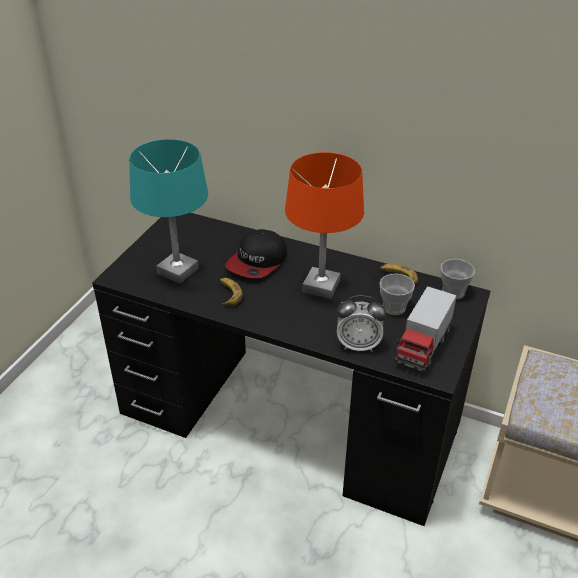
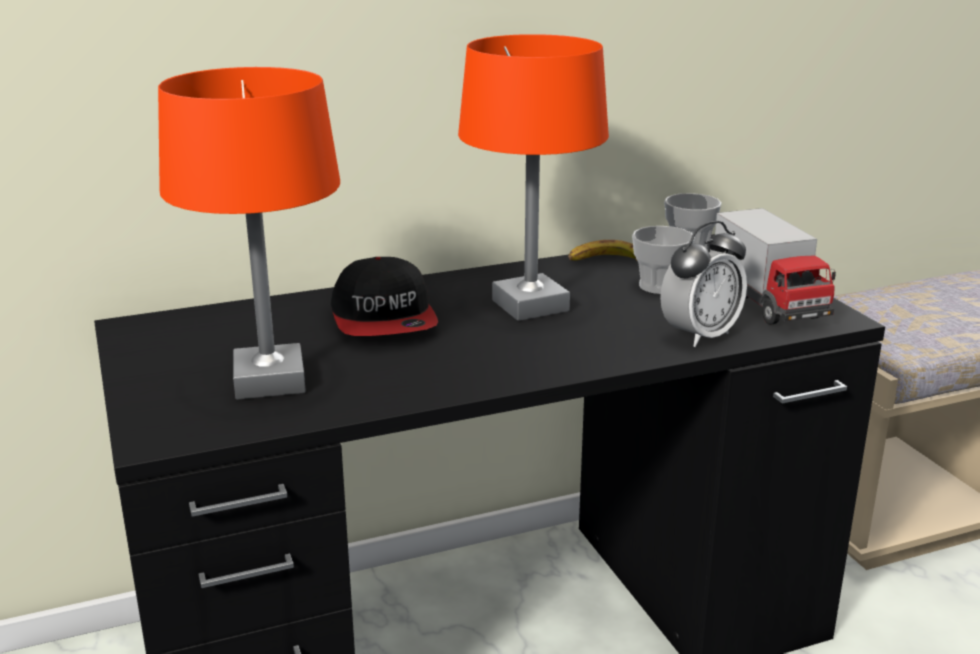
camera: 45 degrees left, 15 degrees down
turquoise table lamp [129,139,208,284] -> orange table lamp [158,67,340,400]
banana [220,278,243,306] -> none

